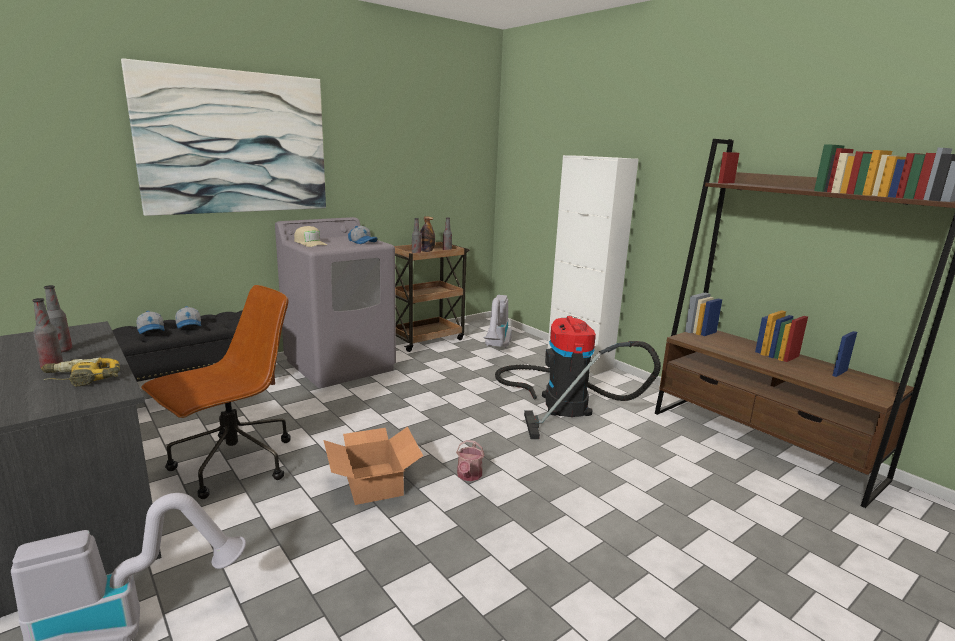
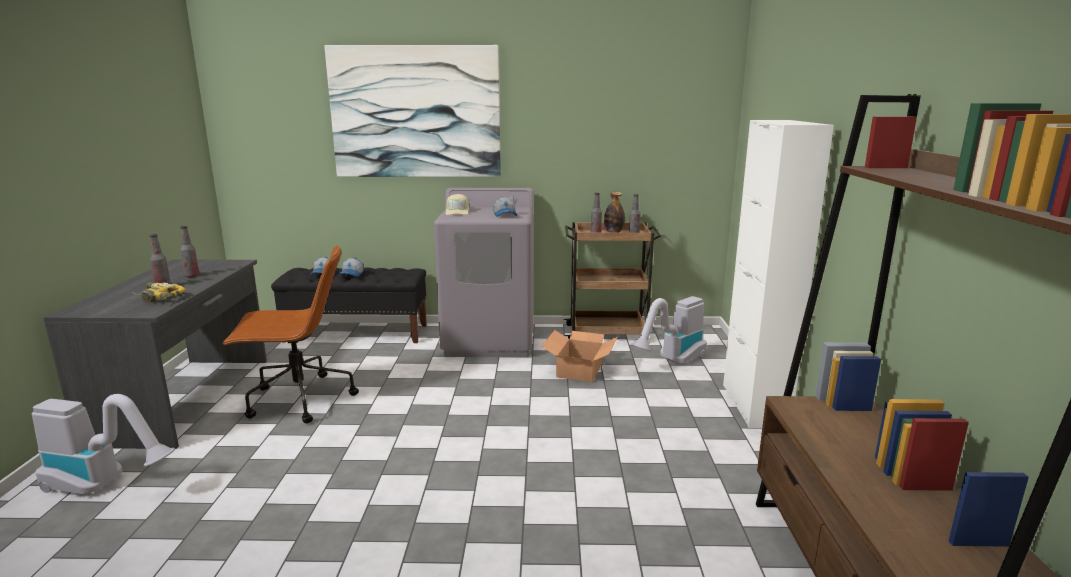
camera: 40 degrees right, 0 degrees up
cardboard box [324,427,423,505] -> cardboard box moved to [541,330,618,382]
watering can [456,440,485,481] -> none
vacuum cleaner [495,316,661,439] -> none

